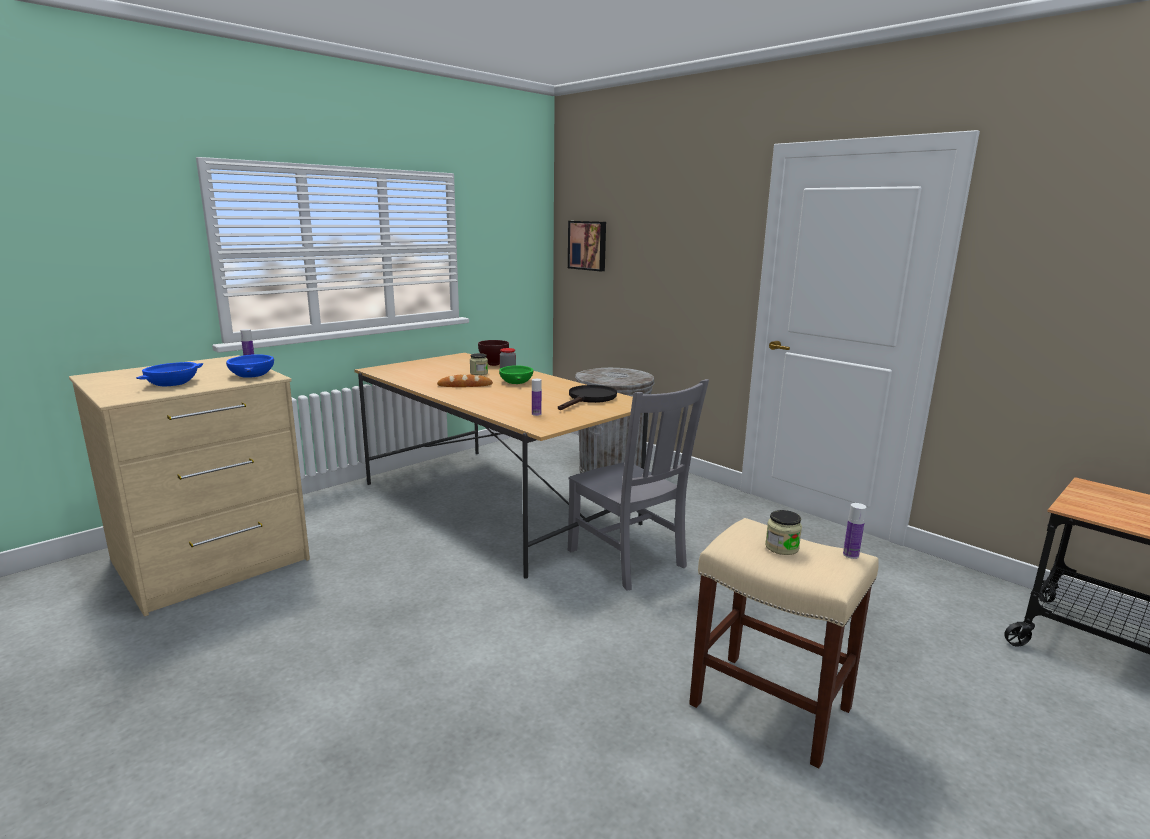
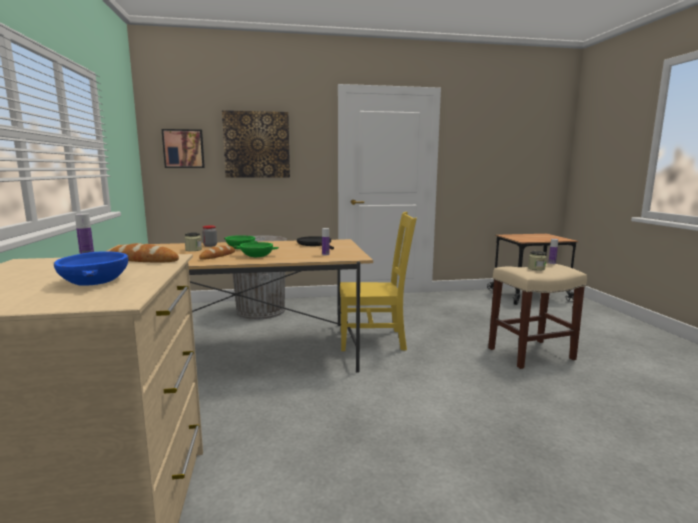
camera: 55 degrees left, 5 degrees down
blue bowl [226,354,274,378] -> bread [109,243,179,263]
brown bowl [478,340,509,366] -> none
grey chair [568,379,709,591] -> yellow chair [340,212,417,351]
none -> picture [222,110,290,177]
none -> green bowl [234,242,279,257]

